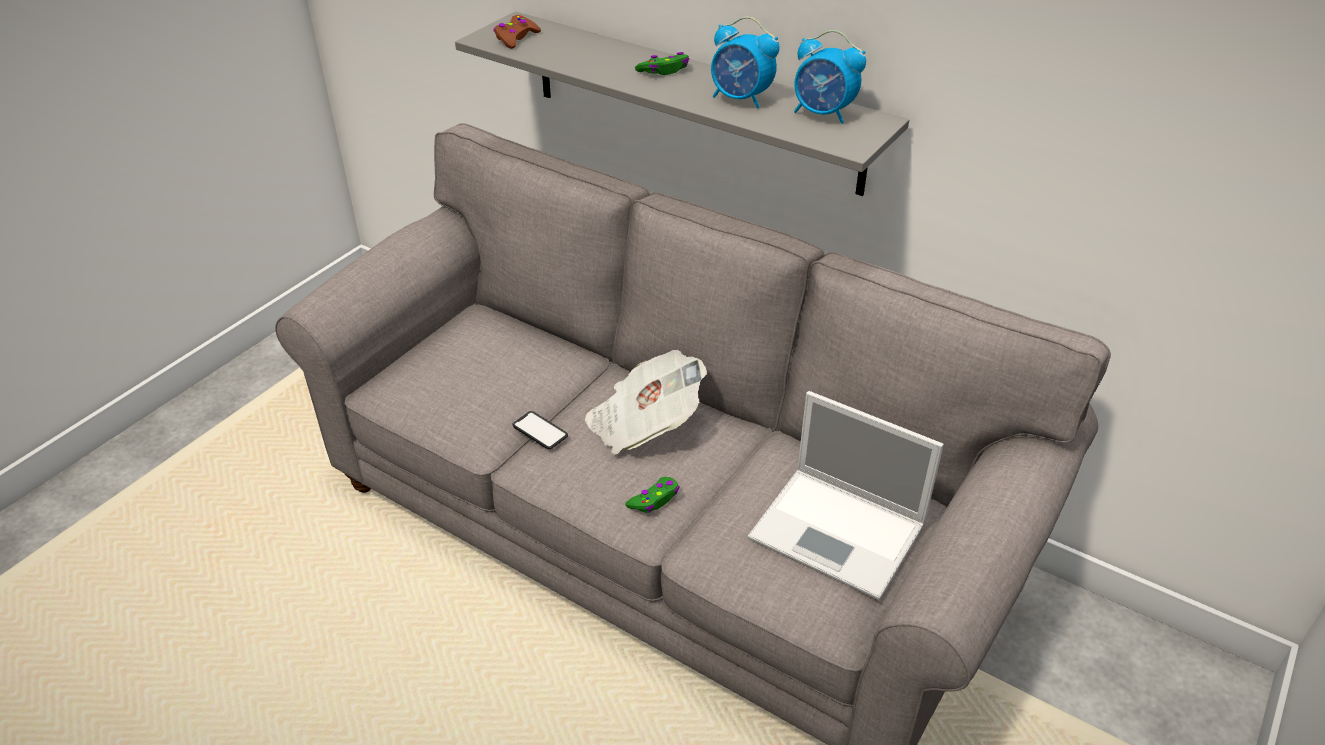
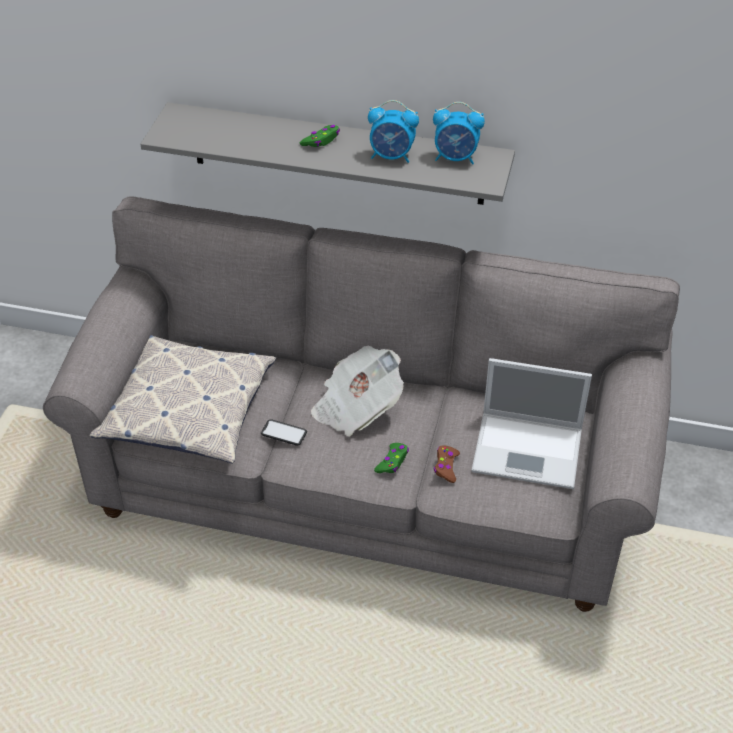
camera: 20 degrees left, 5 degrees up
brown game controller [493,15,541,49] -> brown game controller moved to [434,445,460,483]
none -> pillow [90,335,276,464]

